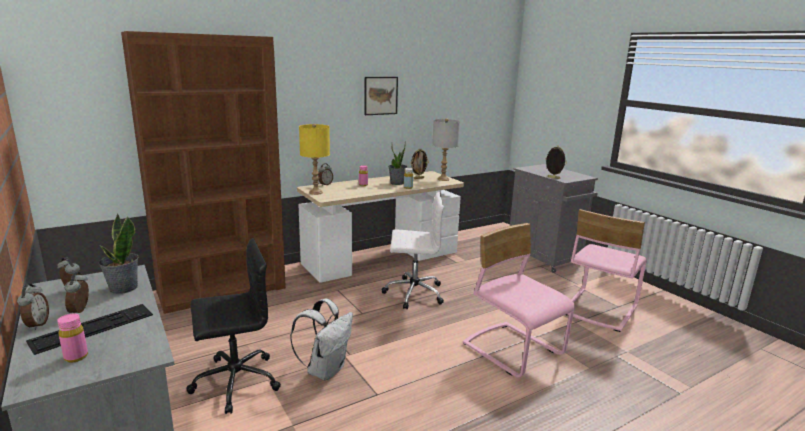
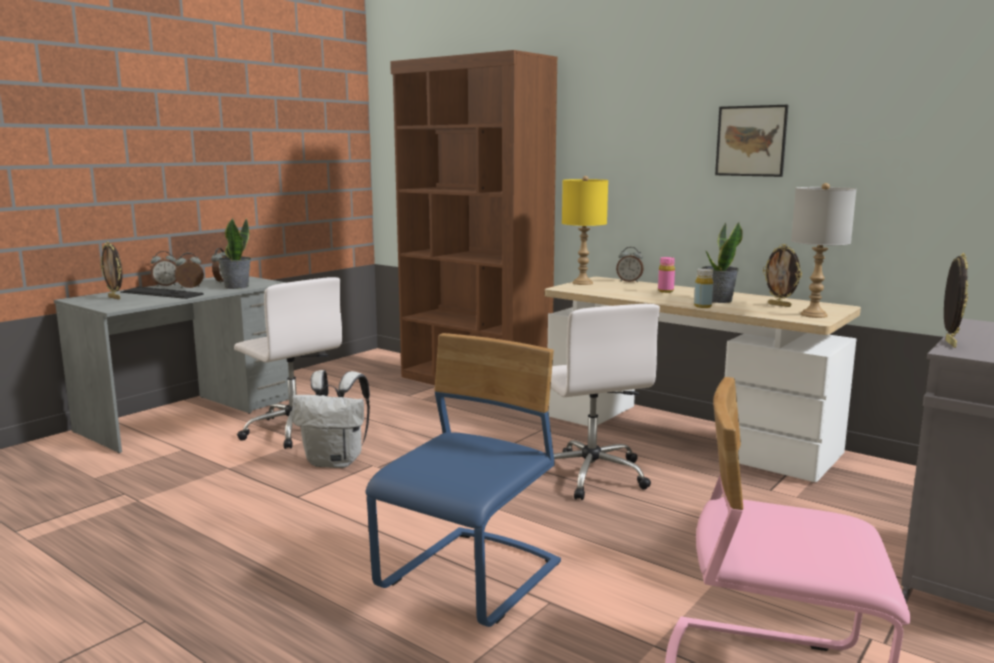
camera: 70 degrees right, 5 degrees down
pink bottle [57,314,88,363] -> picture frame [100,242,123,300]
black office chair [186,238,281,414] -> white office chair [234,277,342,449]
pink chair [463,223,575,377] -> blue chair [365,333,561,627]

